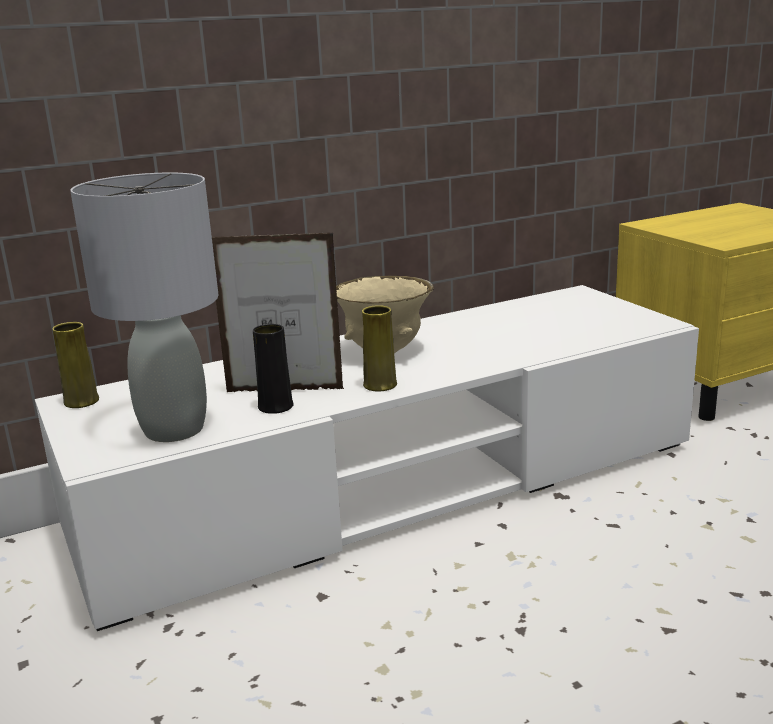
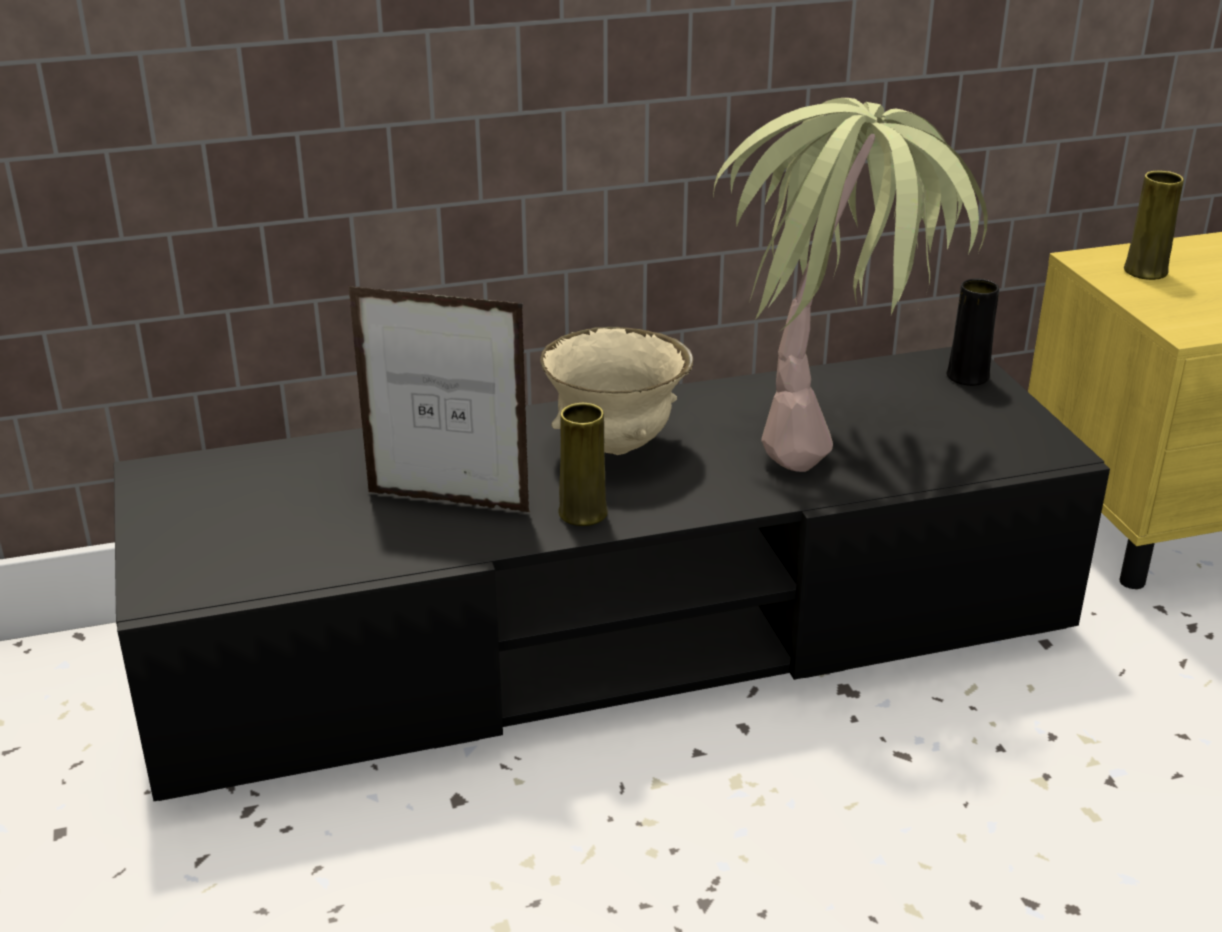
camera: 10 degrees right, 10 degrees up
white tv stand [35,285,699,631] -> black tv stand [114,347,1110,801]
yellow vase [52,322,99,408] -> yellow vase moved to [1124,171,1184,280]
grey table lamp [70,173,218,442] -> none
black vase [253,324,294,414] -> black vase moved to [946,279,999,386]
none -> potted plant [713,98,988,472]

